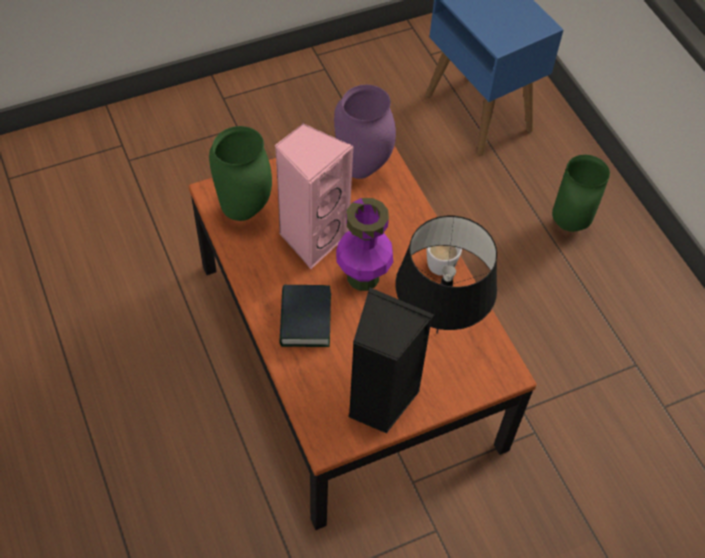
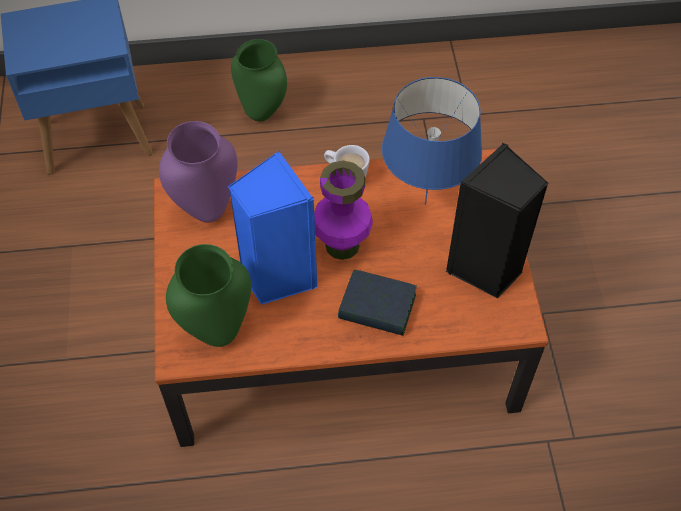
camera: 70 degrees left, 0 degrees up
pink speaker [275,123,354,269] -> blue speaker [228,151,318,305]
black table lamp [395,216,497,333] -> blue table lamp [382,77,482,205]

